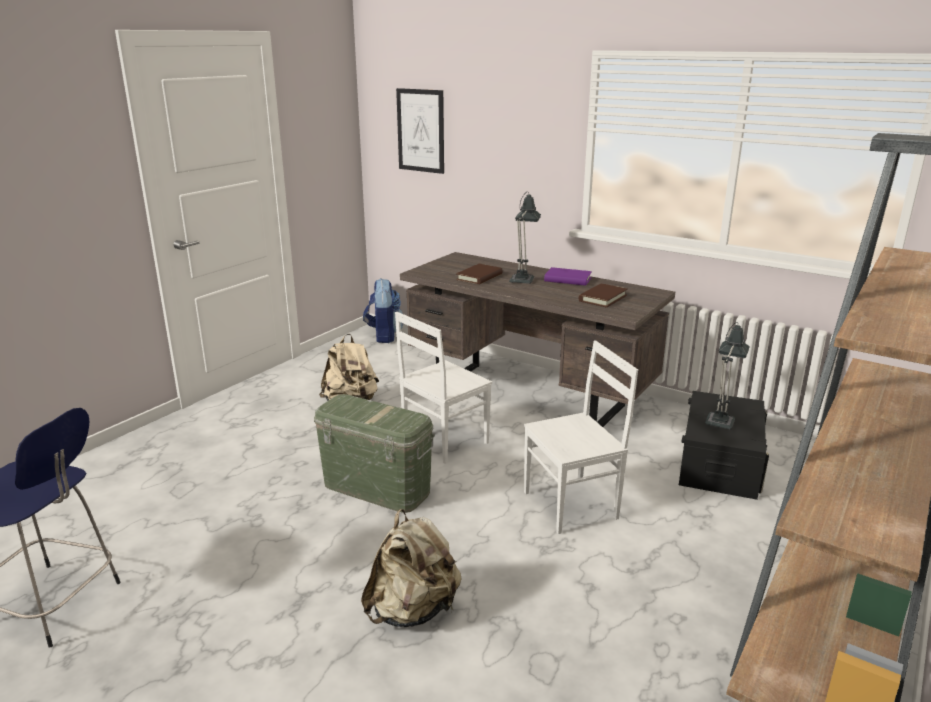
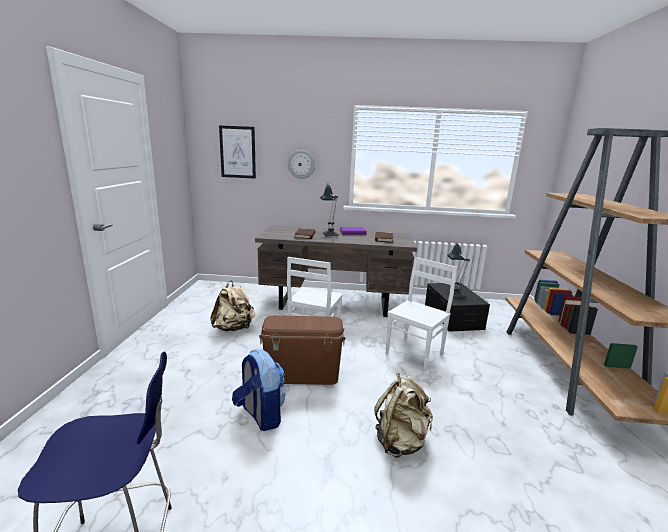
camera: 30 degrees left, 5 degrees down
green storage box [314,394,435,513] -> brown storage box [259,315,345,385]
backpack [363,279,404,343] -> backpack moved to [232,349,285,431]
none -> wall clock [288,150,315,179]

